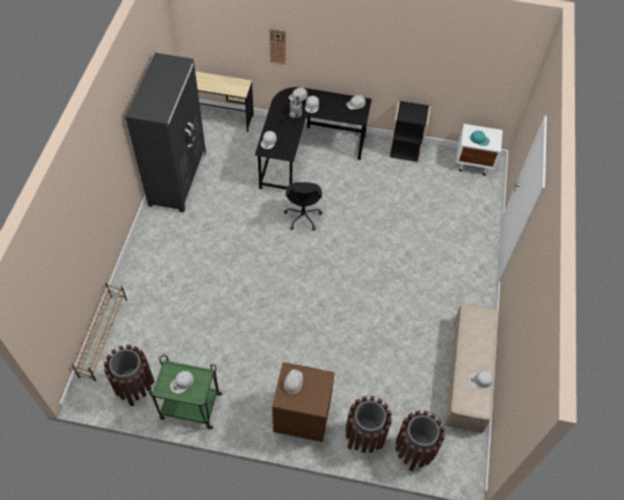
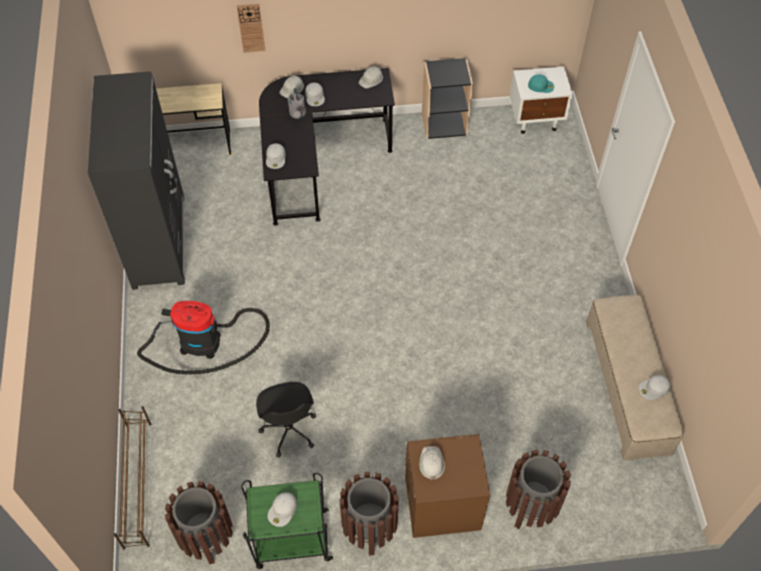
camera: 15 degrees left, 0 degrees up
black office chair [284,182,322,231] -> black office chair moved to [256,382,316,457]
brown trash can [395,410,445,471] -> brown trash can moved to [340,472,399,556]
none -> vacuum cleaner [137,301,270,375]

